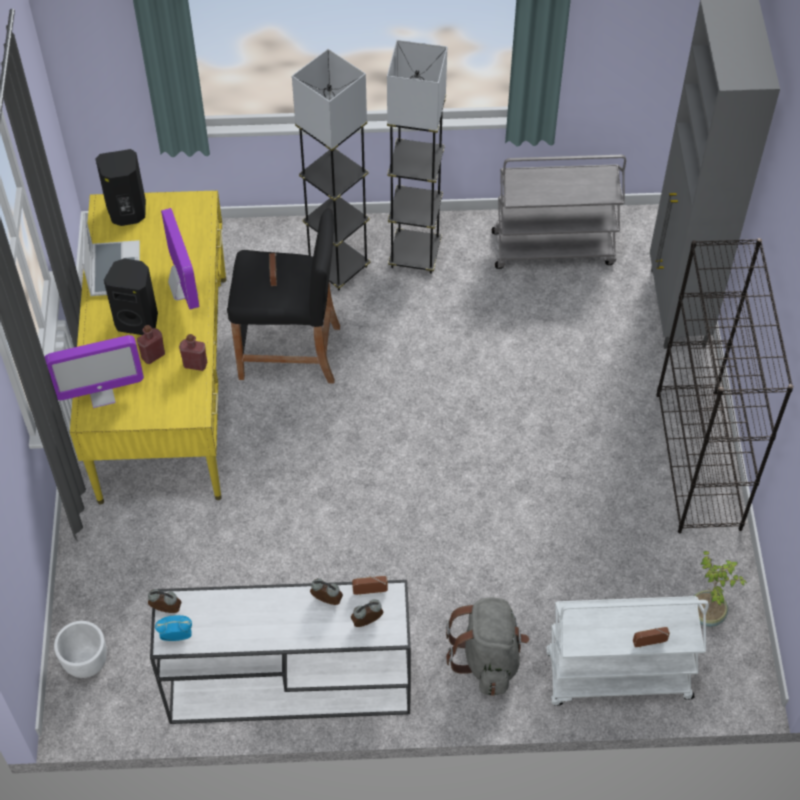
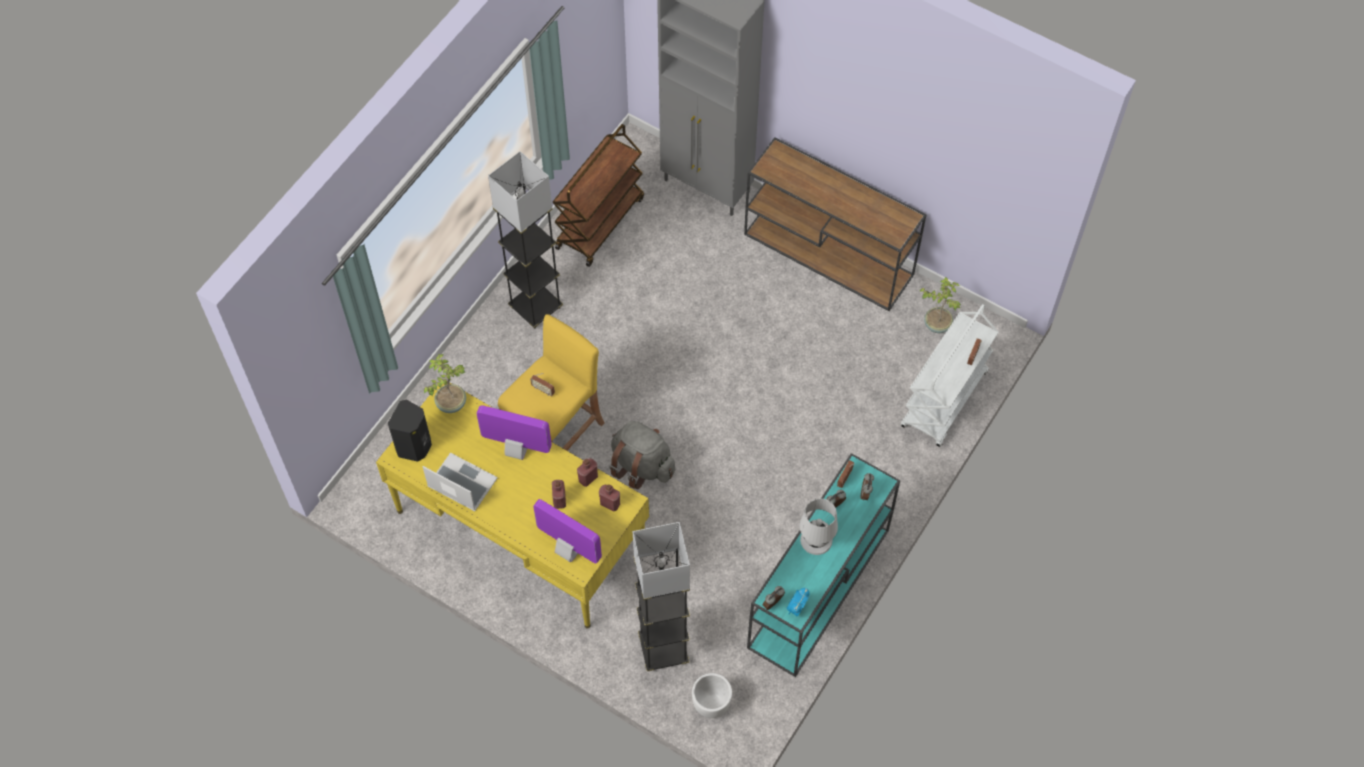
camera: 55 degrees left, 5 degrees up
monitor [45,335,144,408] -> monitor turned 75 degrees counterclockwise [533,499,602,563]
black speaker [104,259,158,335] -> none
white console table [150,580,411,724] -> turquoise console table [747,453,900,677]
black stool [227,208,340,384] -> yellow stool [498,314,604,450]
grey floor lamp [292,49,371,291] -> grey floor lamp moved to [633,522,690,671]
grey backpack [446,598,529,695] -> grey backpack moved to [609,421,675,490]
grey cart [492,155,626,269] -> brown cart [552,124,644,267]
black bookcase [656,238,794,533] -> brown console table [744,137,926,311]
none -> potted plant [424,354,466,413]
none -> red bottle [599,484,620,511]
none -> white table lamp [800,498,838,555]

